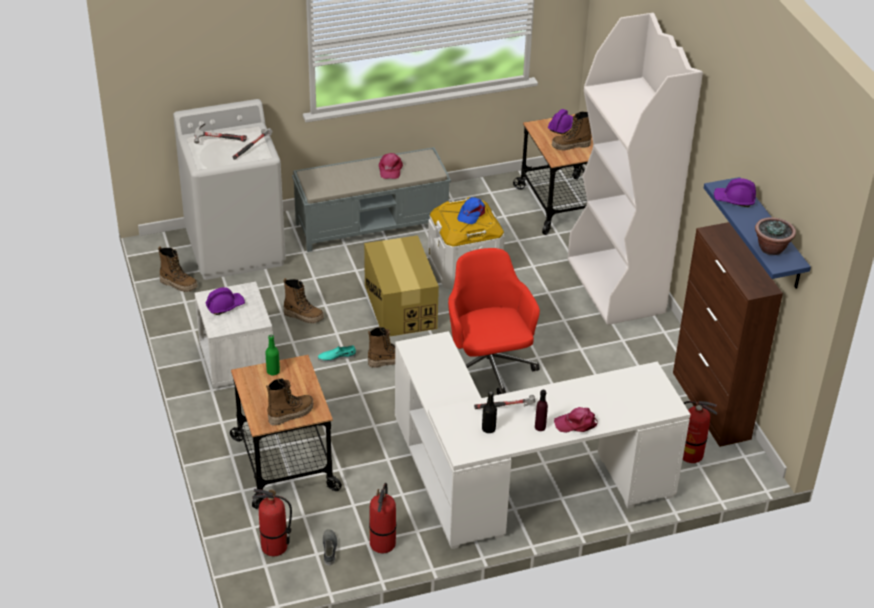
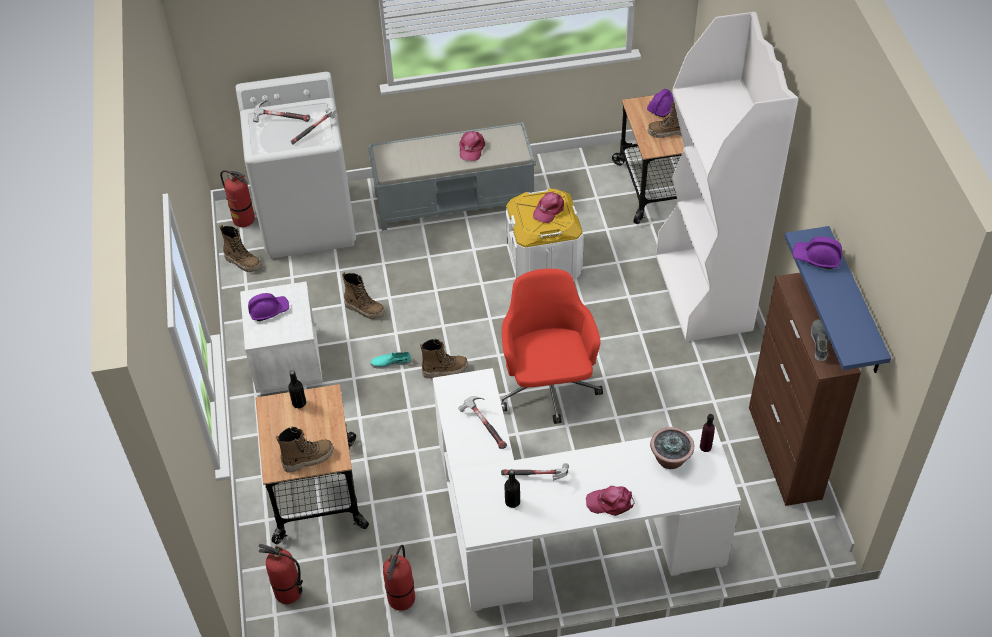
camera: 10 degrees right, 10 degrees up
green bottle [265,335,280,375] -> black bottle [288,370,306,408]
grey shoe [323,529,338,566] -> grey shoe moved to [811,320,828,361]
cardboard box [364,235,439,337] -> none
blue cap [457,197,485,224] -> pink cap [533,192,564,223]
purple bottle [535,390,548,431] -> purple bottle moved to [700,414,715,452]
fire extinguisher [683,401,717,463] -> fire extinguisher moved to [220,170,255,227]
potted plant [755,217,796,255] -> potted plant moved to [650,427,694,469]
none -> hammer [458,396,507,449]

